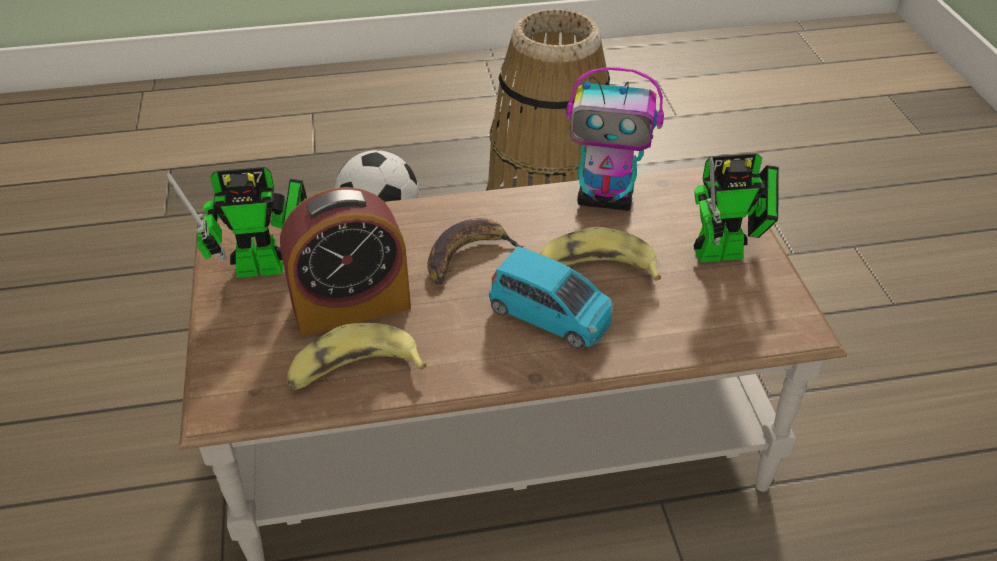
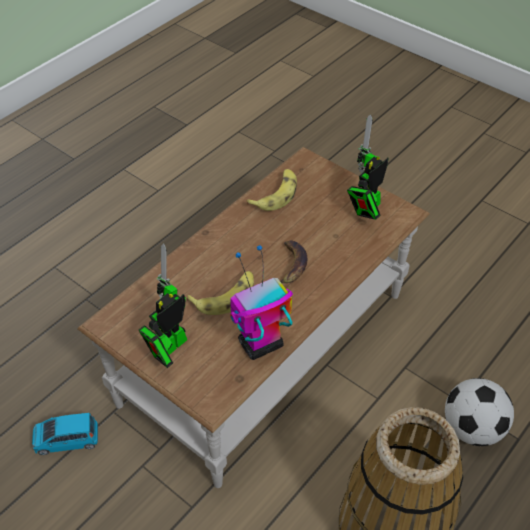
camera: 140 degrees right, 5 degrees up
alarm clock [280,187,411,336] -> none
blue toy car [489,246,614,349] -> blue toy car moved to [32,413,98,455]

